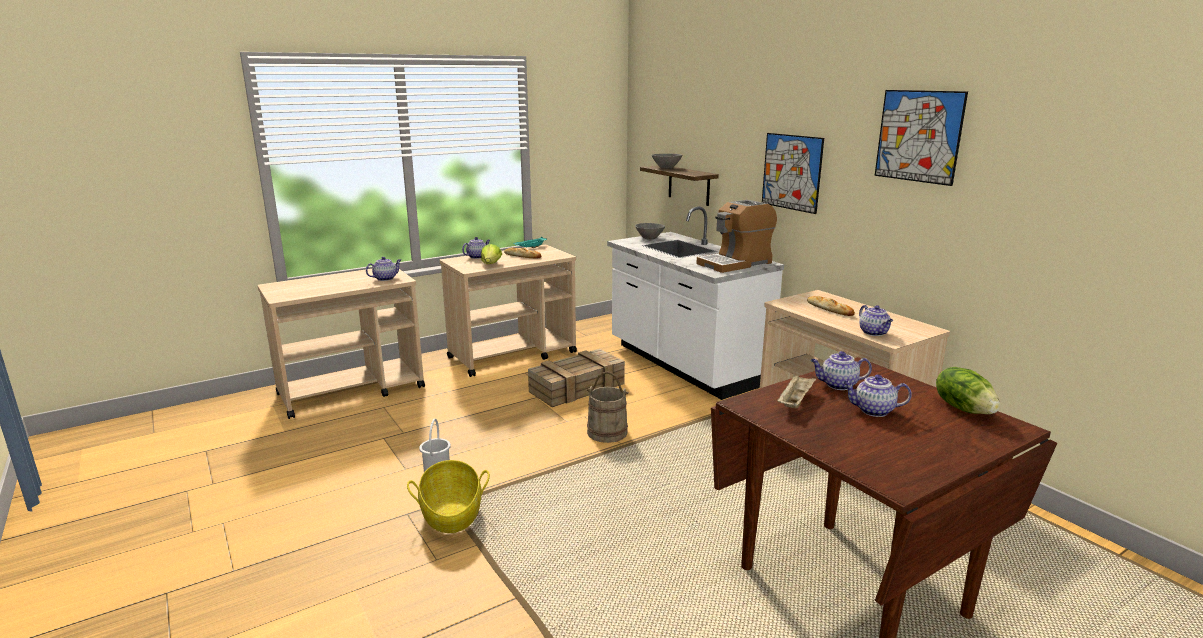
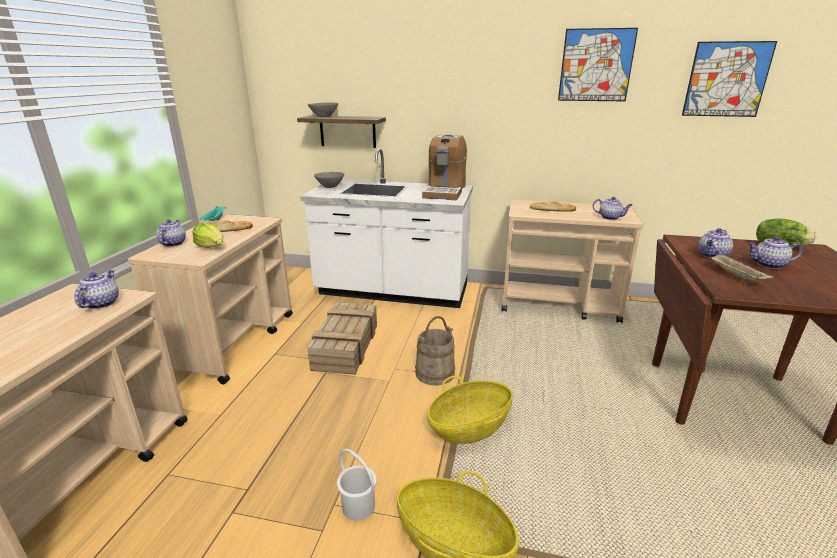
camera: 45 degrees left, 5 degrees up
picture [762,133,824,214] -> picture moved to [682,41,777,117]
teapot [843,375,912,417] -> teapot turned 45 degrees clockwise [747,236,803,269]
none -> basket [427,376,513,444]

